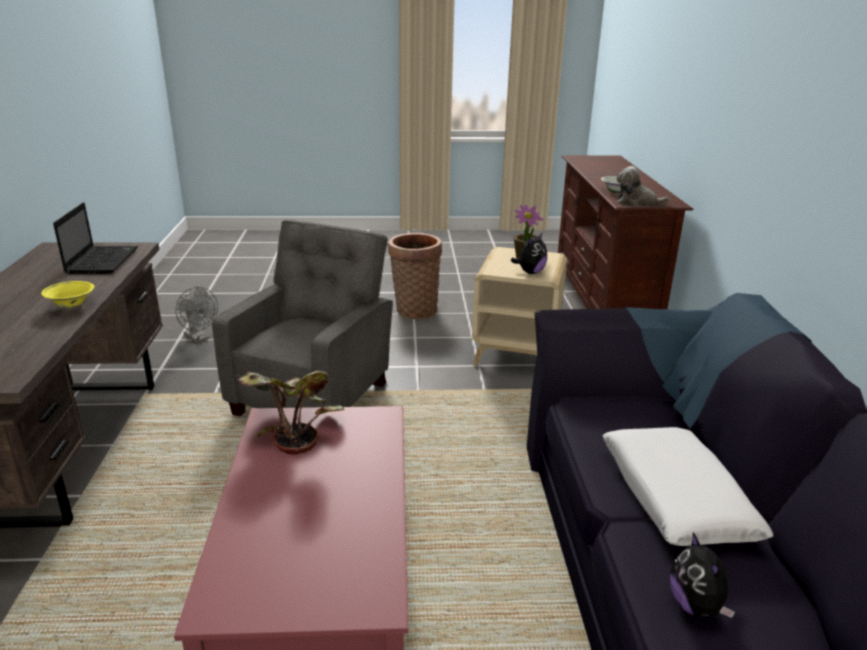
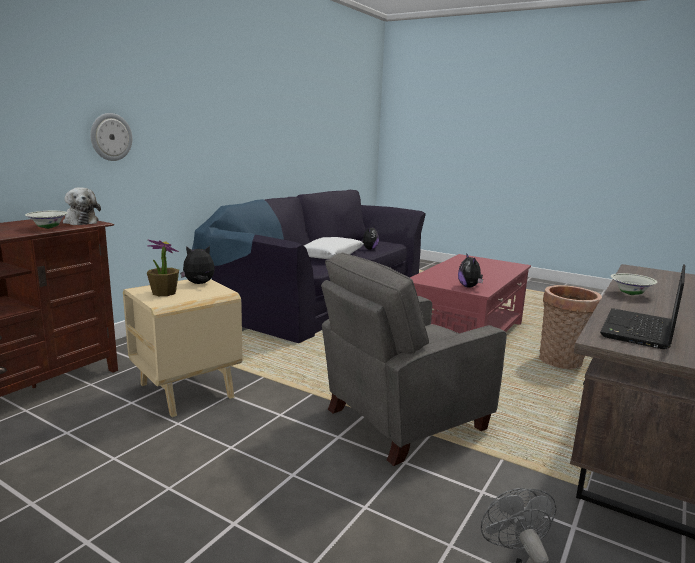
camera: 145 degrees left, 10 degrees down
yellow bowl [41,281,94,308] -> white bowl [611,273,657,295]
potted plant [237,371,344,455] -> plush toy [458,253,483,288]
basket [388,233,442,319] -> basket moved to [539,285,602,369]
none -> wall clock [90,113,132,161]

